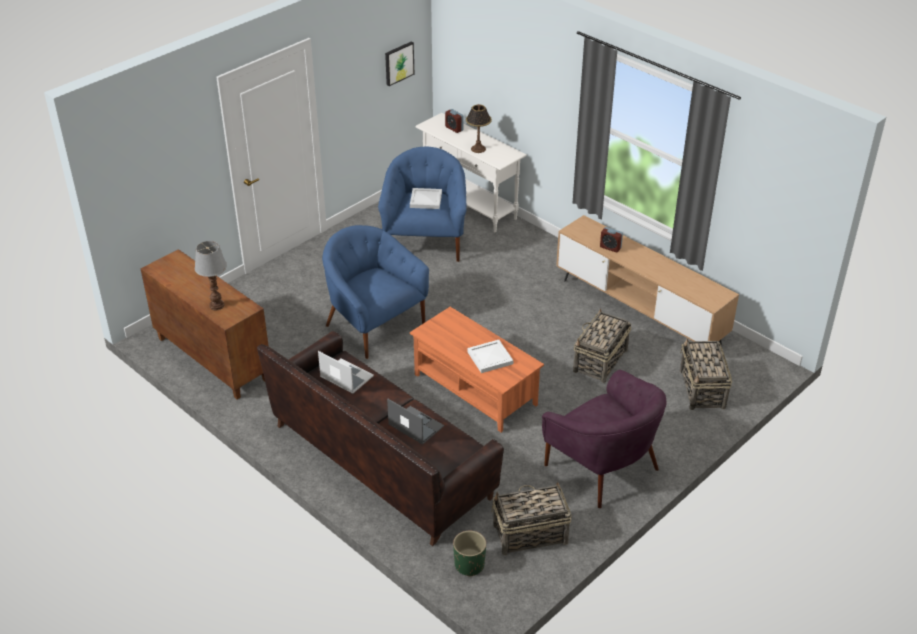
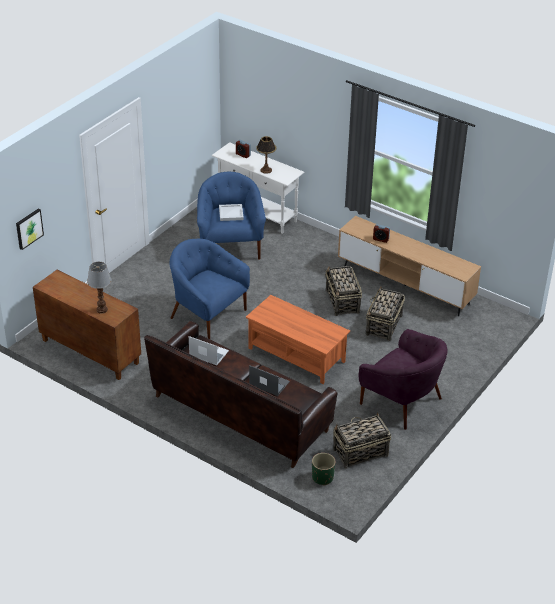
camera: 10 degrees left, 0 degrees up
picture [385,42,414,86] -> picture moved to [16,209,44,250]
white tray [467,340,514,373] -> none
basket [680,338,732,410] -> basket moved to [325,266,362,316]

